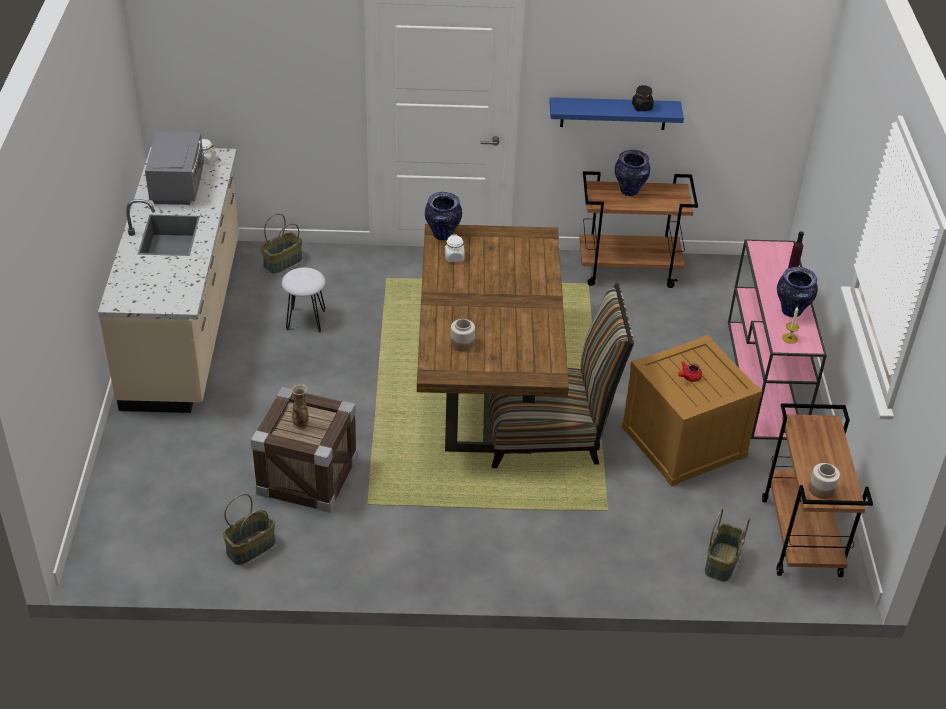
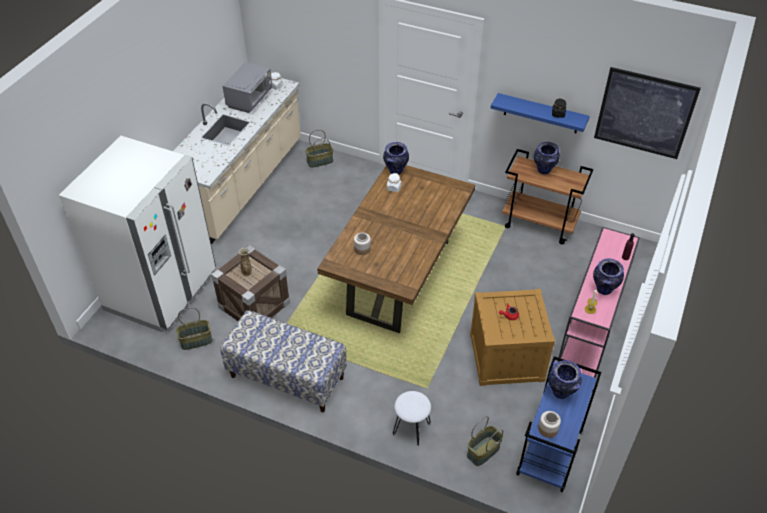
camera: 25 degrees right, 5 degrees up
white stool [282,267,325,332] -> white stool moved to [393,391,431,446]
chair [489,284,634,468] -> none
brown cart [762,403,873,577] -> blue cart [516,356,601,492]
none -> white fridge [59,136,216,333]
none -> bench [220,310,347,412]
none -> vase [548,360,582,399]
none -> picture [594,67,701,159]

